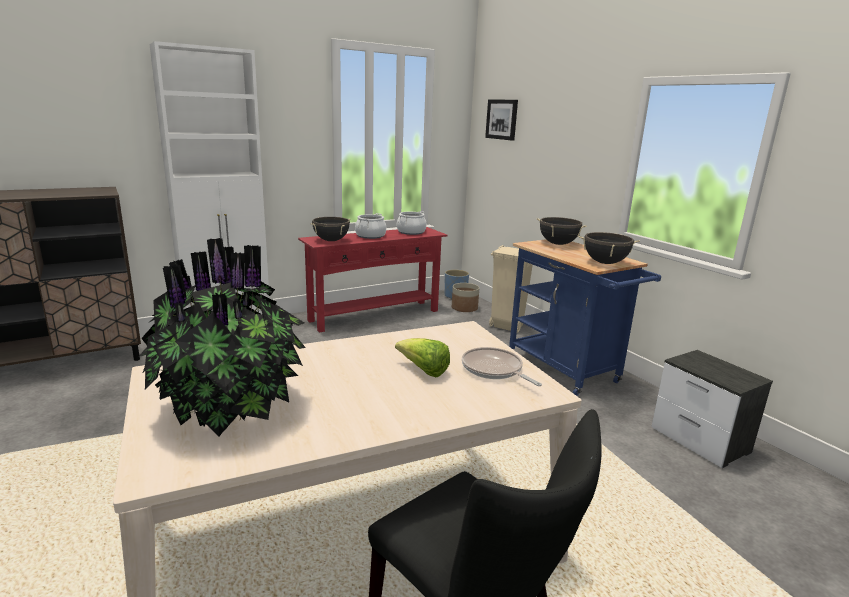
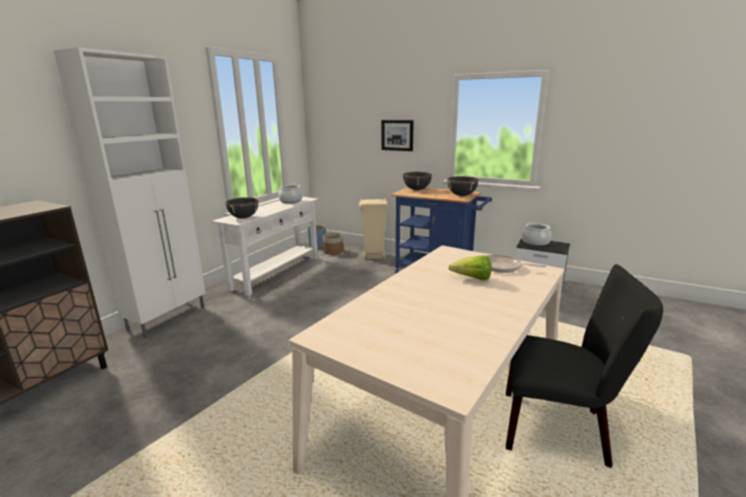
camera: 30 degrees left, 0 degrees up
potted plant [138,238,306,436] -> none
red console table [298,227,448,333] -> white console table [211,197,319,296]
cooking pot [355,213,386,239] -> cooking pot moved to [522,222,551,246]
picture [485,99,518,141] -> picture moved to [381,120,414,151]

